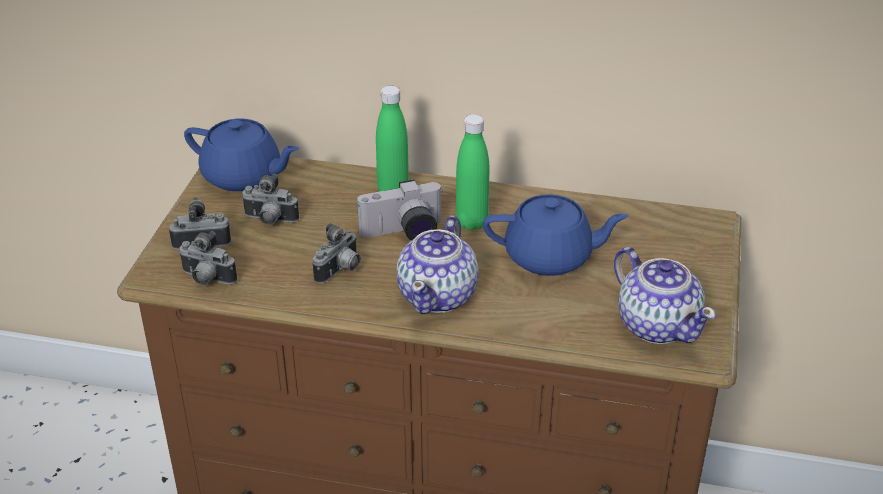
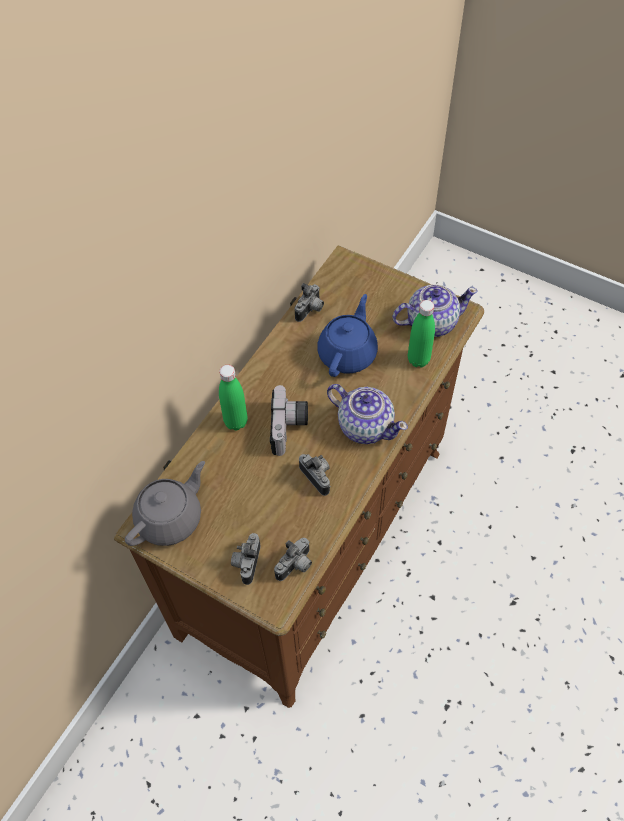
camera: 70 degrees left, 20 degrees up
blue teapot [184,119,299,192] -> grey teapot [125,461,205,546]
camera [241,174,299,225] -> camera moved to [294,283,324,322]
green bottle [456,114,489,230] -> green bottle moved to [408,300,435,367]

